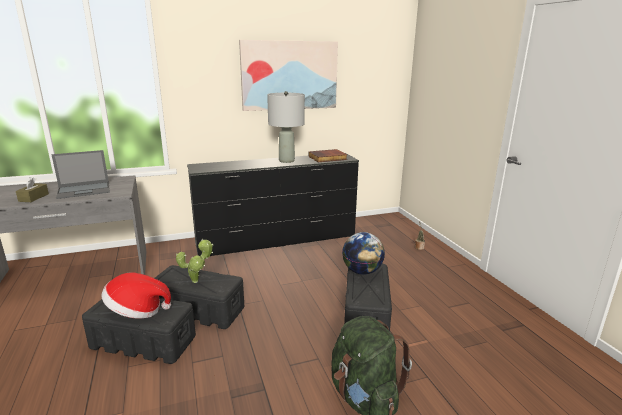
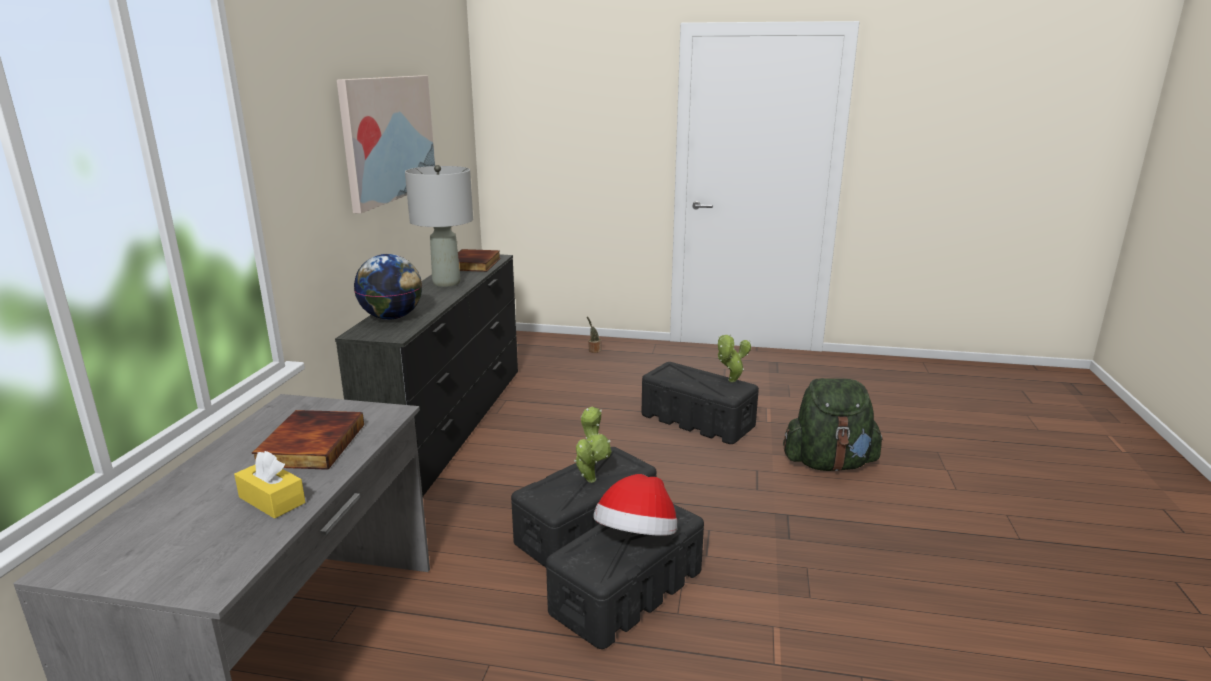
camera: 60 degrees left, 0 degrees up
brown tissue box [16,177,49,202] -> yellow tissue box [234,451,305,519]
laptop [51,150,110,199] -> book [252,410,364,470]
globe [342,232,385,275] -> globe moved to [354,254,422,320]
none -> potted plant [718,335,751,382]

